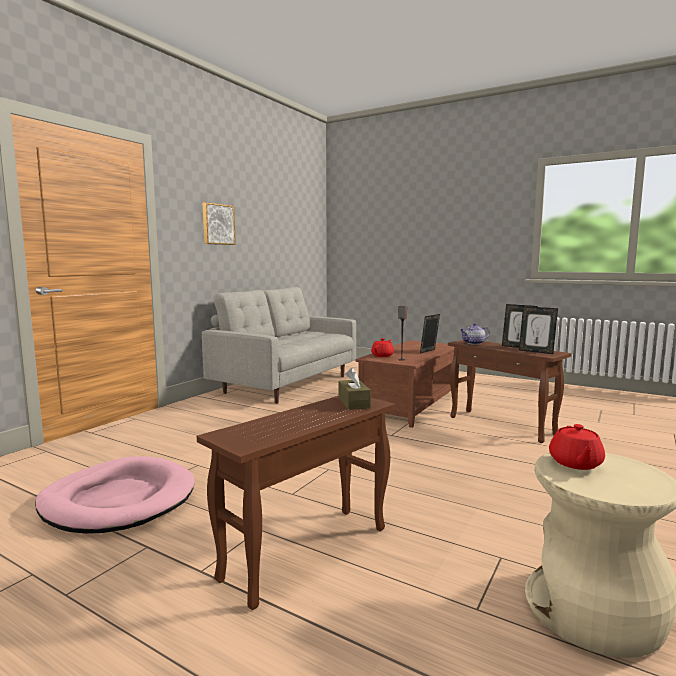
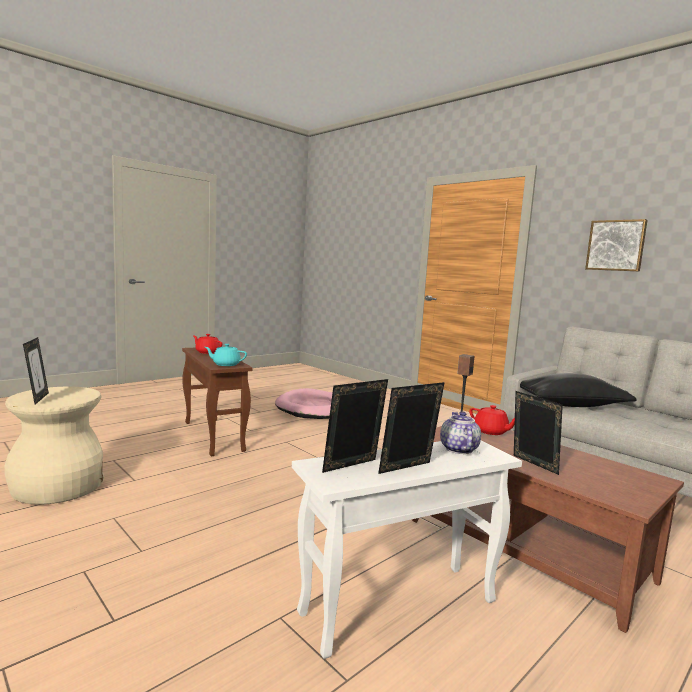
camera: 105 degrees right, 0 degrees up
brown tissue box [339,368,371,410] -> turquoise teapot [205,344,247,366]
brown side table [448,340,571,443] -> white side table [292,441,522,659]
red teapot [549,424,605,470] -> red teapot moved to [193,334,222,354]
none -> picture frame [23,337,49,405]
none -> black pillow [520,373,636,407]

